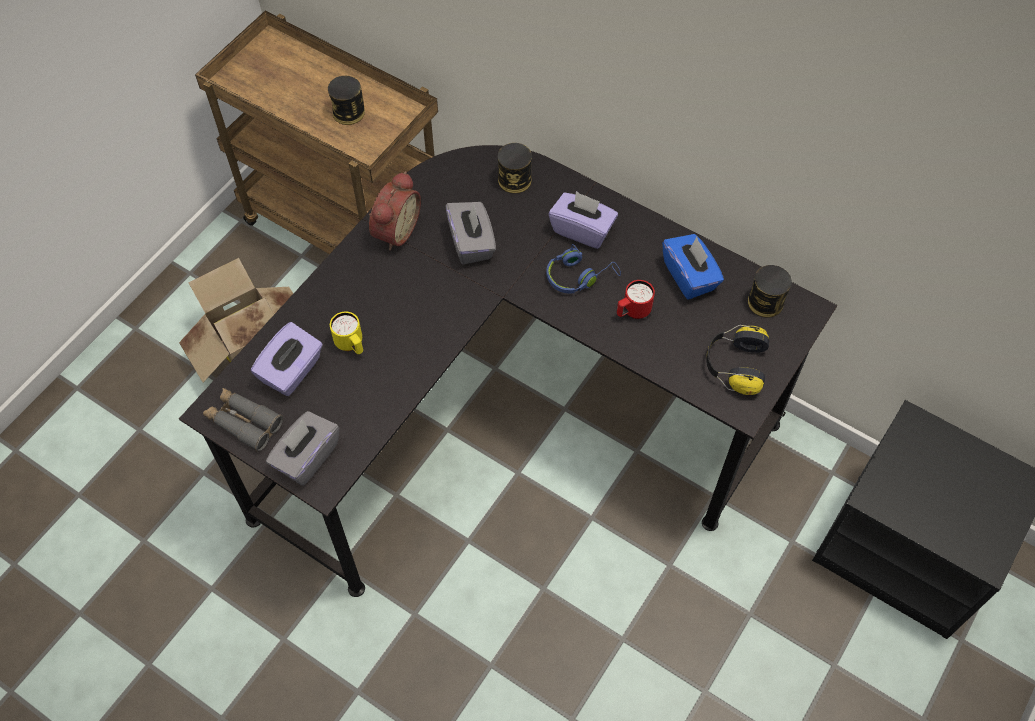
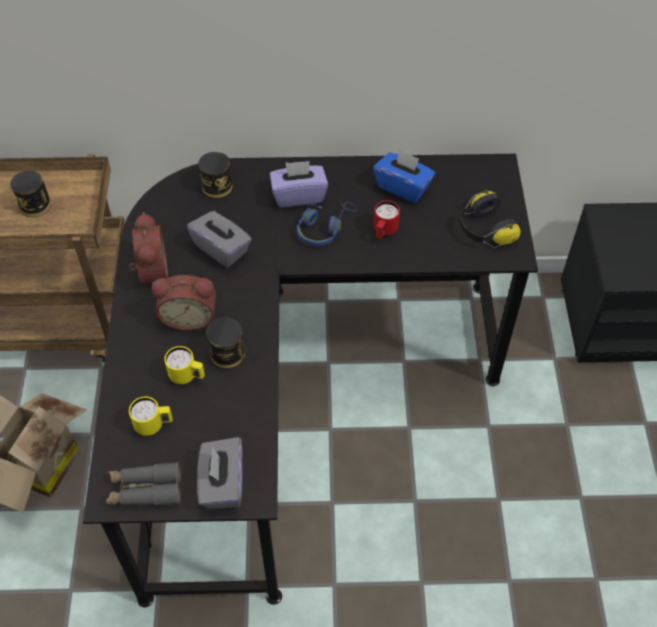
camera: 35 degrees left, 5 degrees down
purple tissue box [251,322,323,396] -> yellow mug [129,397,173,436]
can [748,265,792,317] -> can moved to [206,317,245,369]
none -> alarm clock [152,275,216,331]

